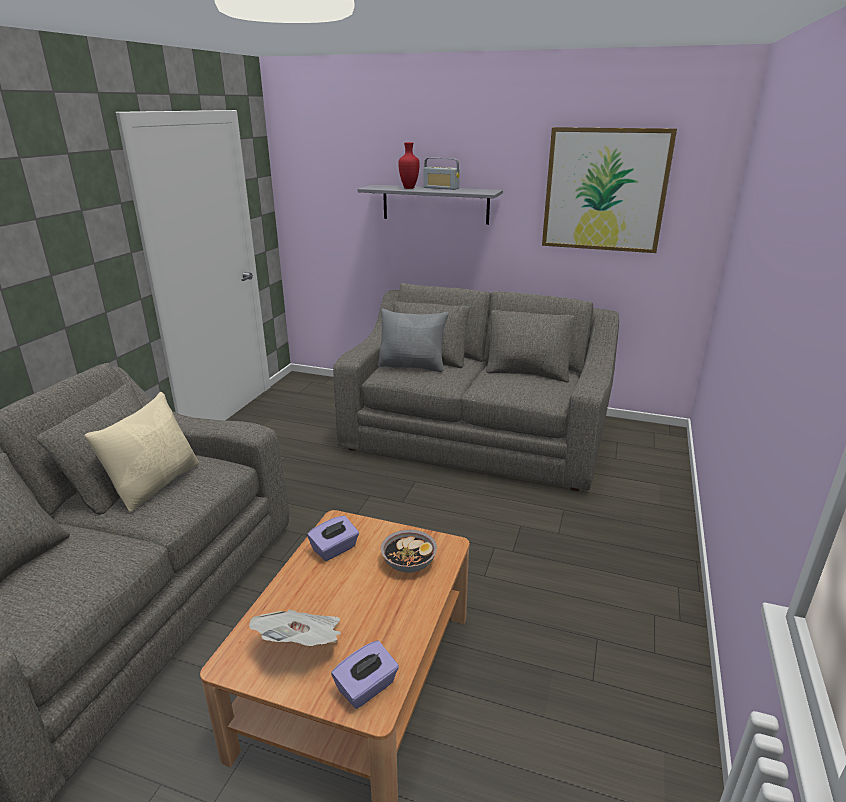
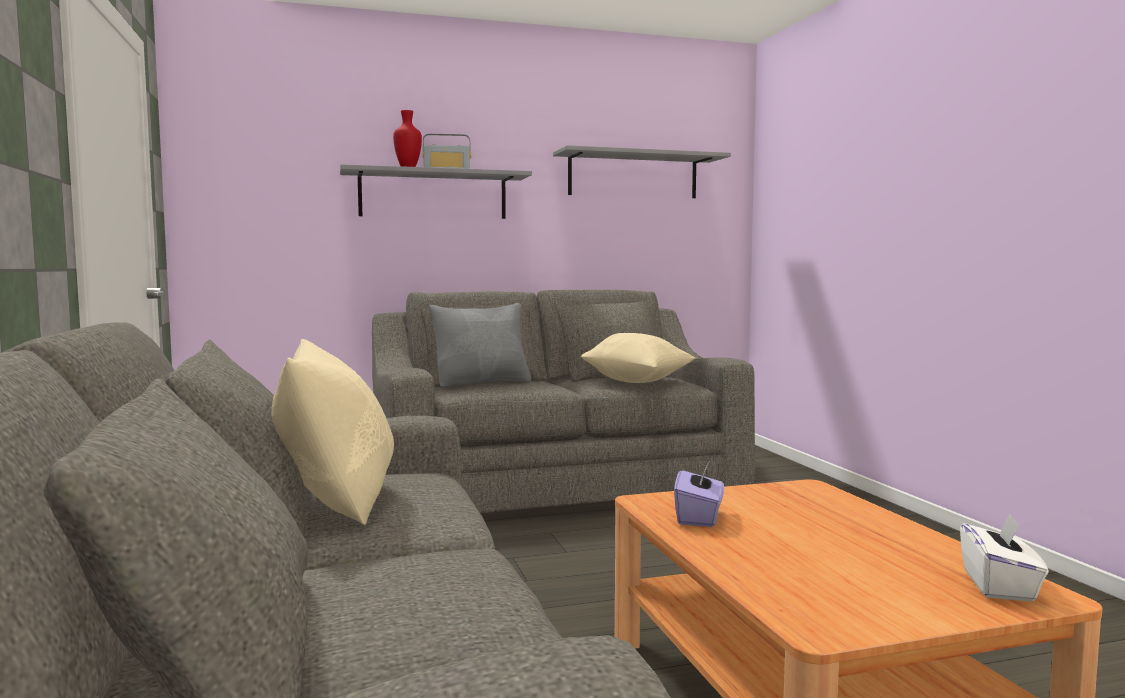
camera: 35 degrees left, 20 degrees down
newspaper [249,610,341,646] -> none
purple tissue box [331,641,399,709] -> white tissue box [960,513,1048,602]
bowl [380,529,437,573] -> none
picture [542,127,677,253] -> grey shelf [553,145,731,198]
none -> beige pillow [581,333,696,383]

